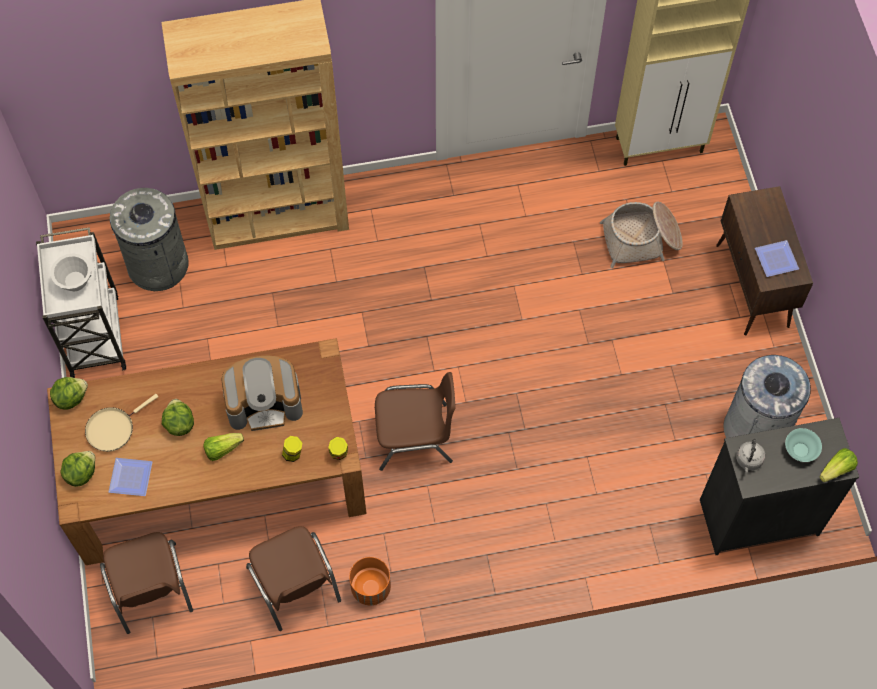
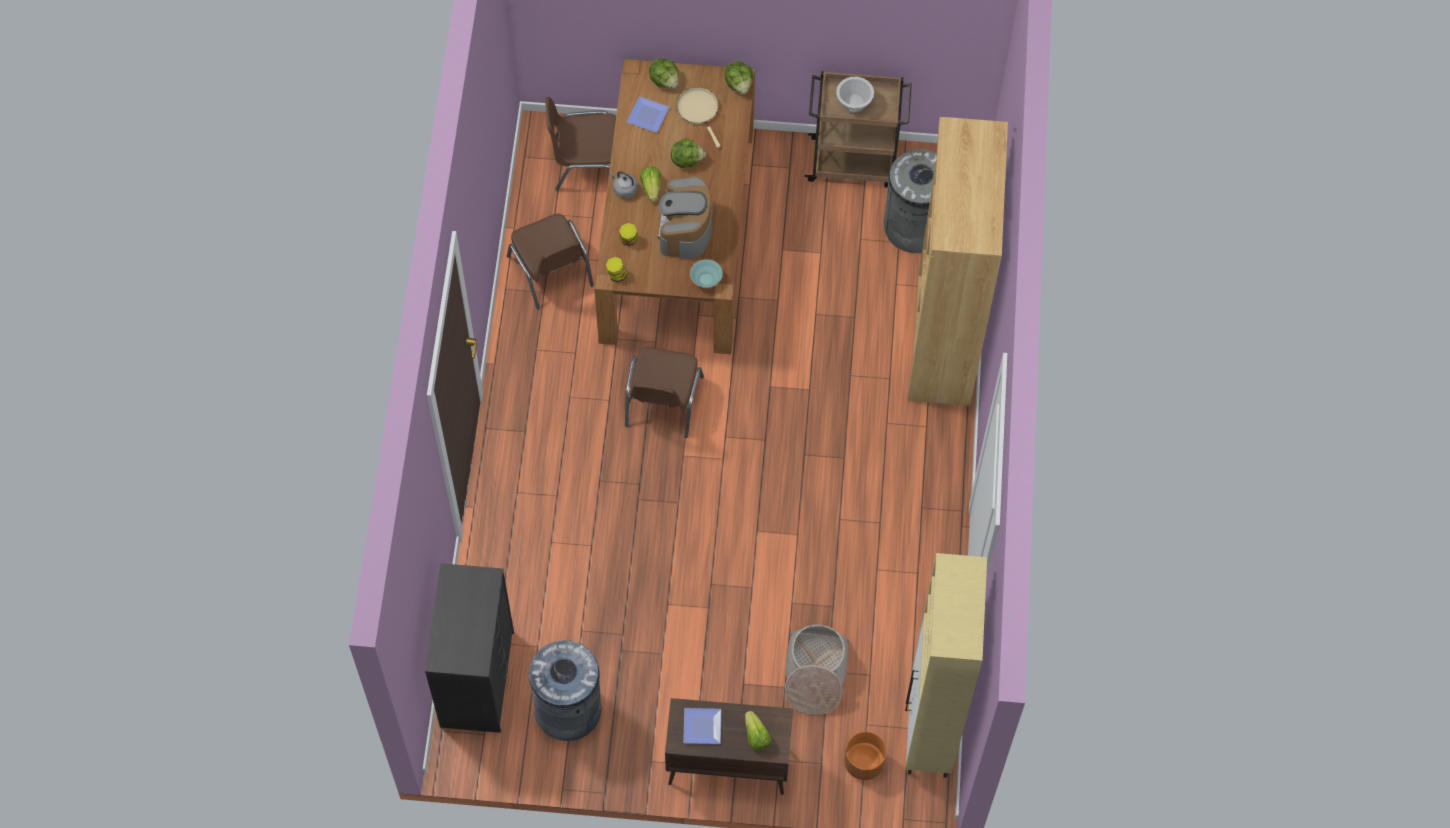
camera: 105 degrees right, 0 degrees up
white cart [36,227,126,378] -> brown cart [805,71,912,188]
brown chair [246,526,341,631] -> brown chair turned 105 degrees counterclockwise [507,214,594,309]
orange planter [349,557,391,605] -> orange planter moved to [844,732,886,780]
grey kettle [736,439,765,473] -> grey kettle moved to [610,171,638,199]
turquoise bowl [785,428,822,462] -> turquoise bowl moved to [690,259,723,288]
lettuce [819,448,858,482] -> lettuce moved to [745,711,771,751]

